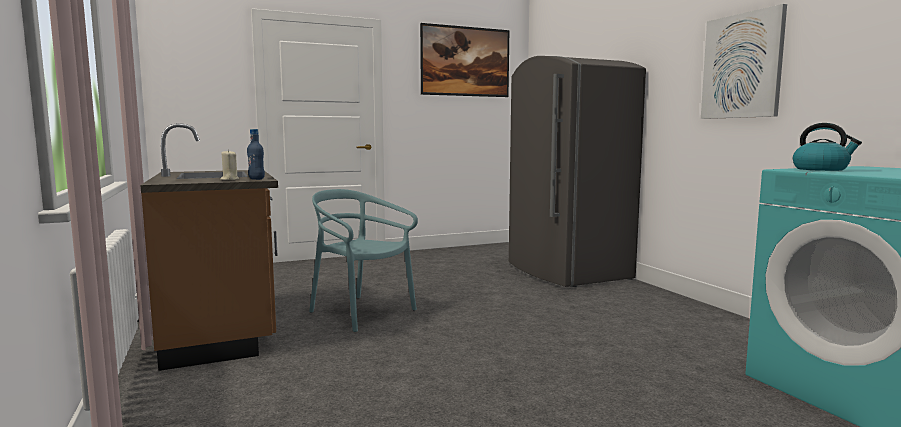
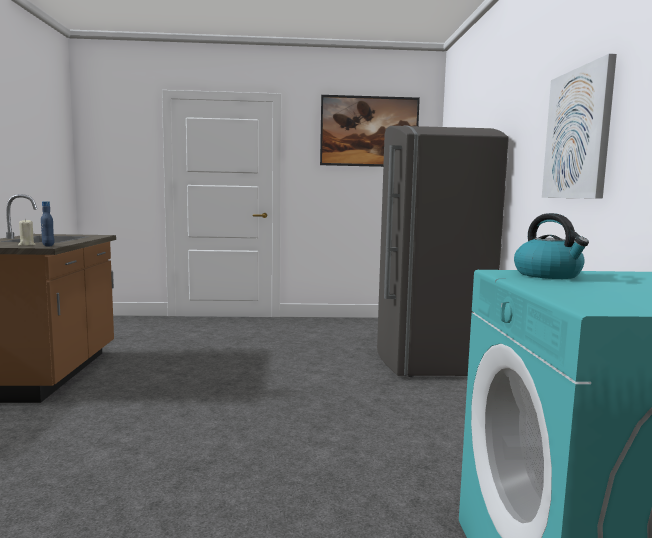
camera: 20 degrees right, 0 degrees up
turquoise chair [309,189,418,332] -> none

